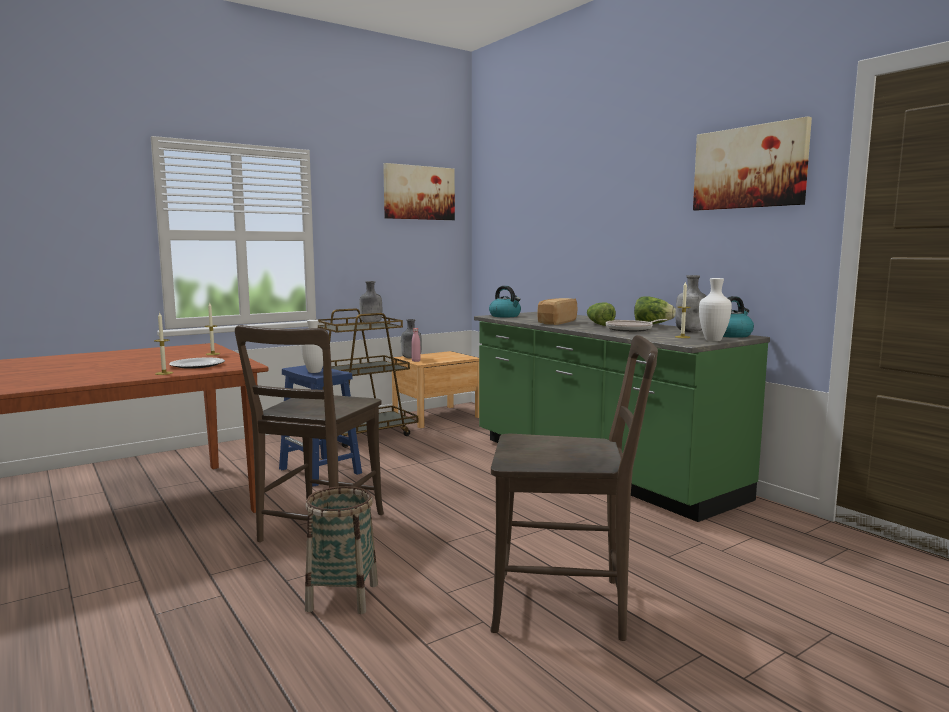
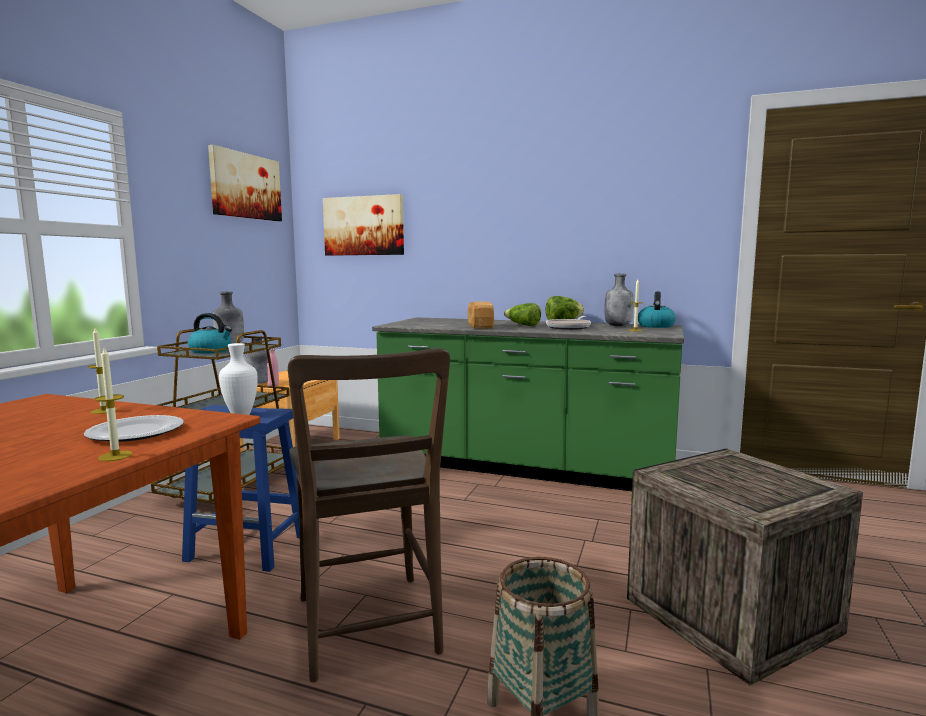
camera: 35 degrees left, 0 degrees up
kettle [489,286,521,317] -> kettle moved to [188,313,232,354]
brown chair [490,335,658,641] -> crate [627,448,863,686]
picture [693,116,812,210] -> picture moved to [323,194,404,256]
white vase [699,278,732,342] -> none

